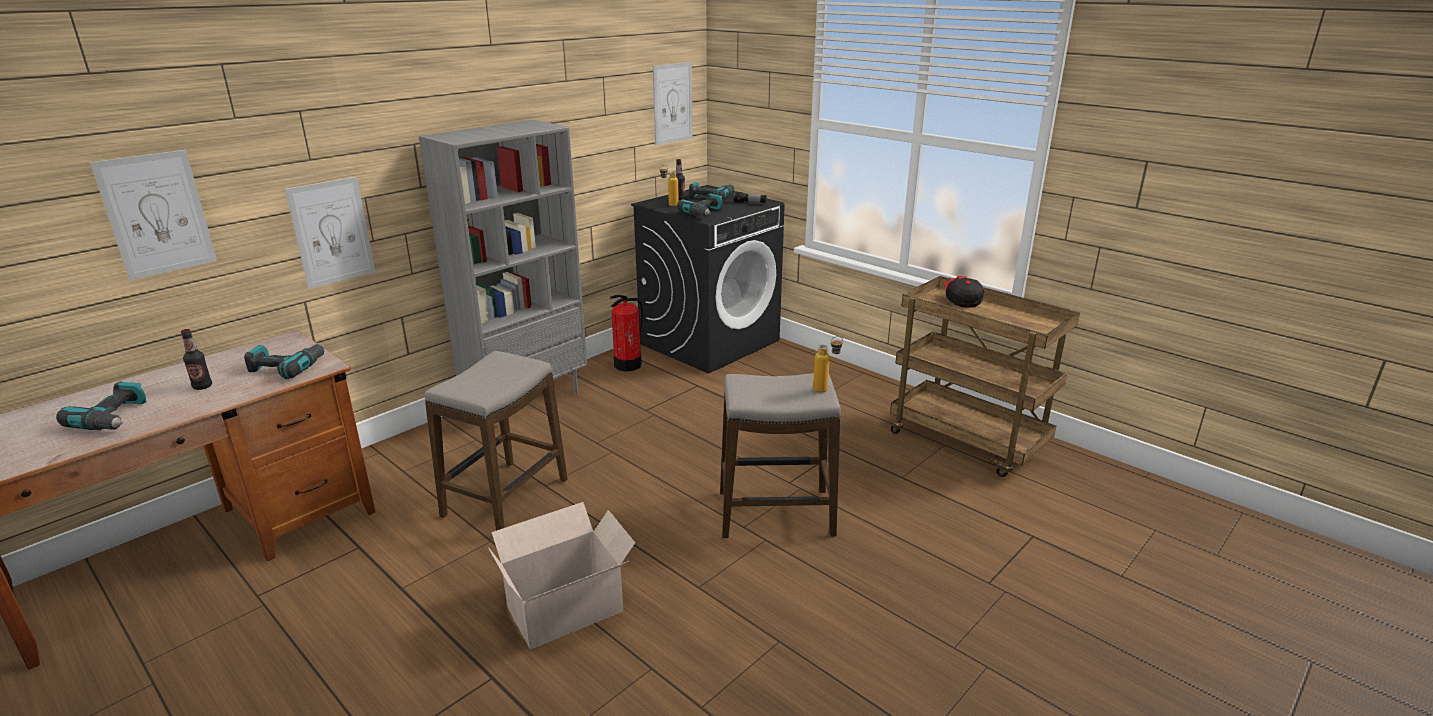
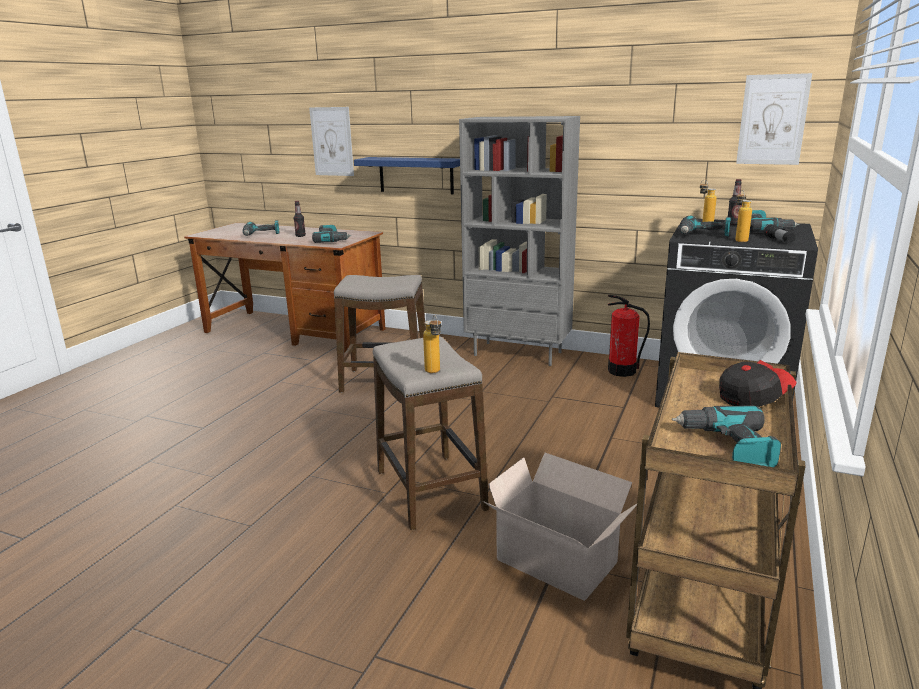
camera: 70 degrees right, 5 degrees down
picture [285,177,375,289] -> blue shelf [354,157,460,194]
cardboard box [488,502,635,649] -> cardboard box moved to [483,453,637,601]
none -> power drill [672,405,781,467]
none -> bottle [735,190,752,242]

